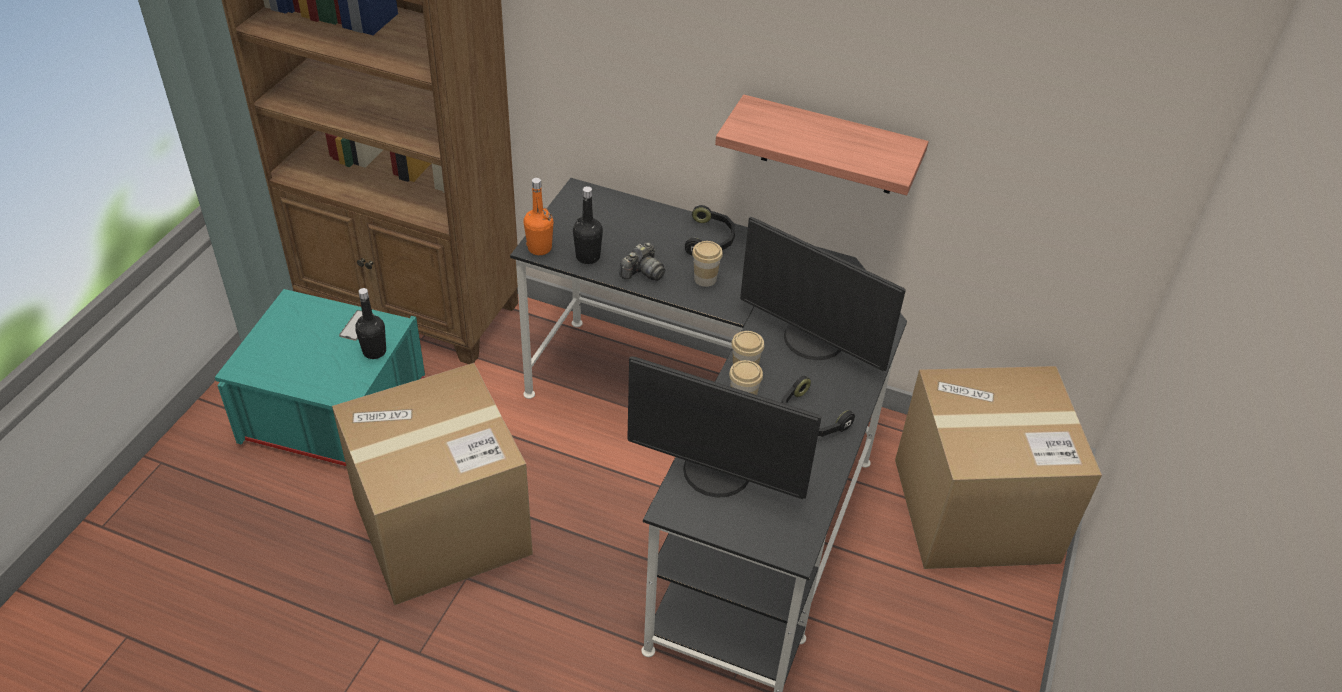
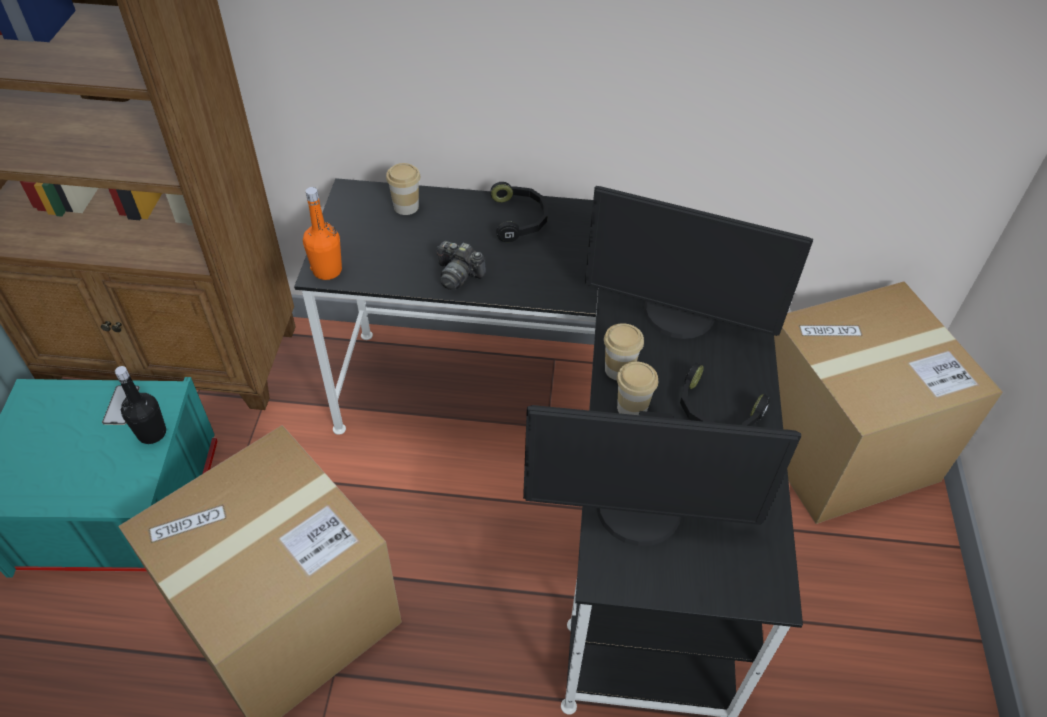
camera: 15 degrees left, 5 degrees up
black bottle [573,186,603,264] -> none
camera [619,242,665,281] -> camera turned 90 degrees clockwise [437,241,486,290]
cup [692,241,723,287] -> cup moved to [386,163,420,215]
shelf [715,95,929,195] -> none

